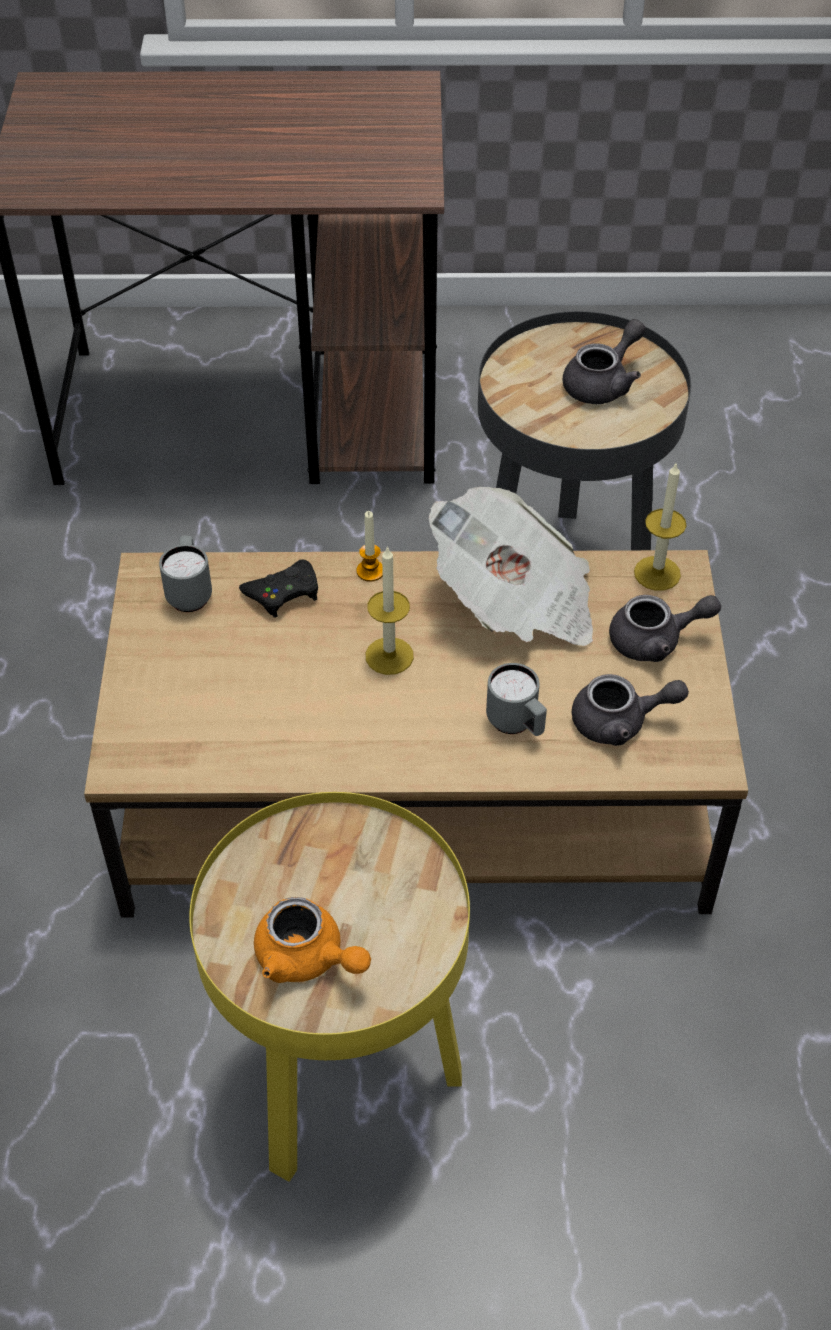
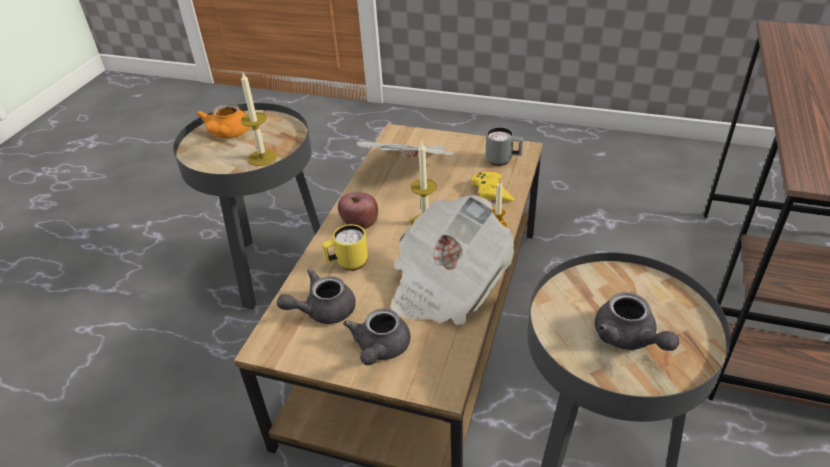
camera: 110 degrees right, 10 degrees down
yellow side table [189,792,470,1182] -> black side table [173,103,321,310]
black game controller [239,559,318,618] -> yellow game controller [472,172,515,202]
orange teapot [254,897,371,983] -> orange teapot turned 45 degrees counterclockwise [196,103,249,138]
grey mug [486,663,547,736] -> yellow mug [322,224,368,270]
grey teapot [572,674,689,746] -> grey teapot turned 45 degrees clockwise [277,269,356,324]
candle [634,464,686,591] -> candle moved to [241,73,277,166]
none -> apple [338,192,378,229]
none -> newspaper [356,141,456,158]

